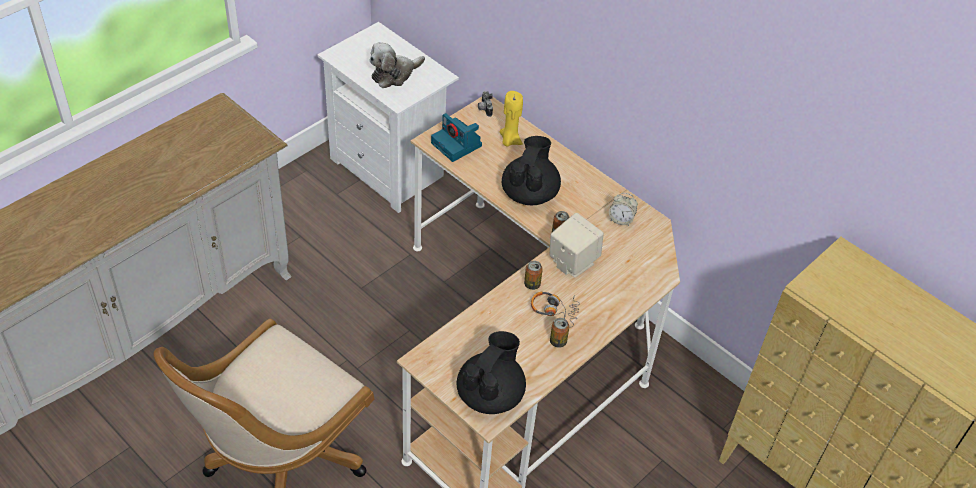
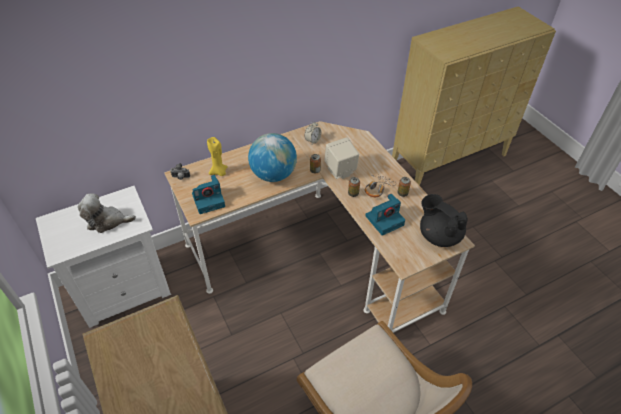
camera: 70 degrees left, 0 degrees up
plush toy [369,42,425,88] -> plush toy turned 105 degrees clockwise [78,193,136,233]
black teapot [502,136,561,205] -> globe [248,133,297,182]
none -> camera [365,194,405,236]

